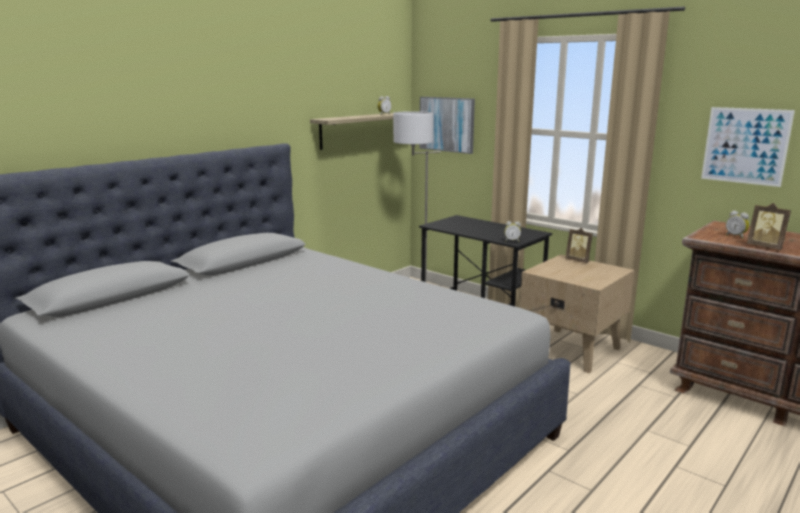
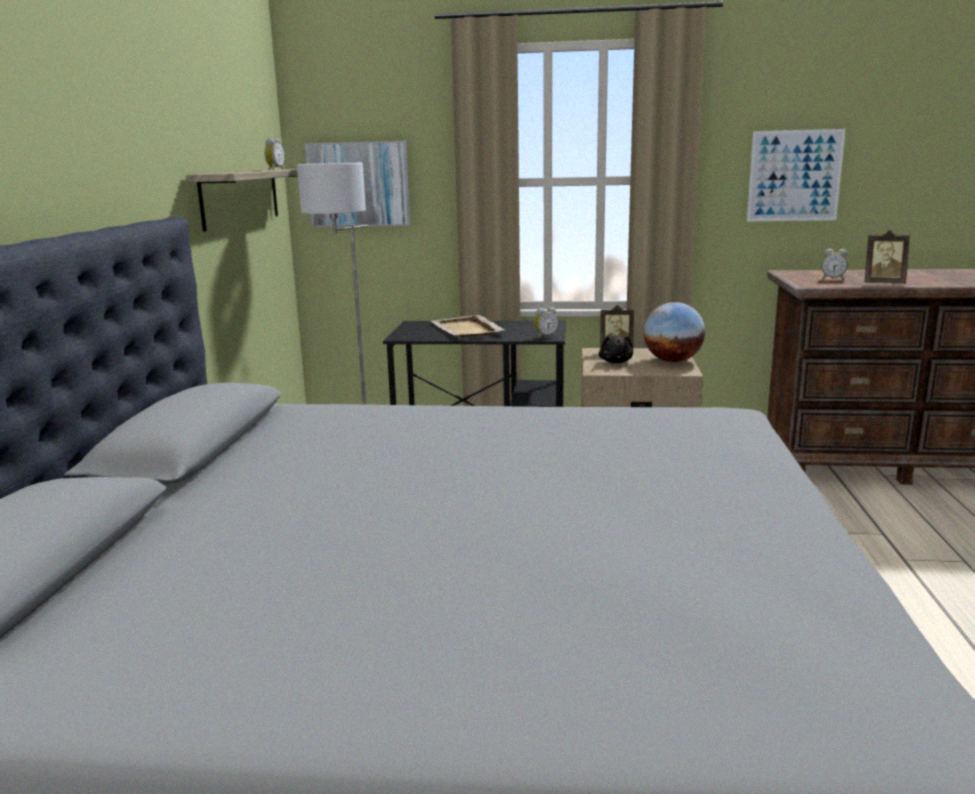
camera: 35 degrees left, 0 degrees up
none -> beige tray [431,315,505,337]
none -> black plush toy [599,336,633,363]
none -> globe [644,302,705,362]

